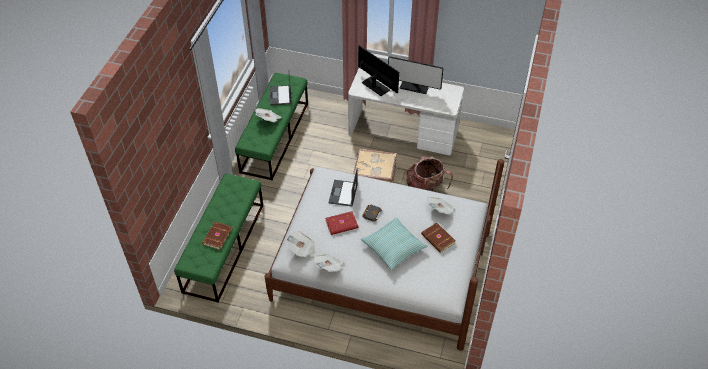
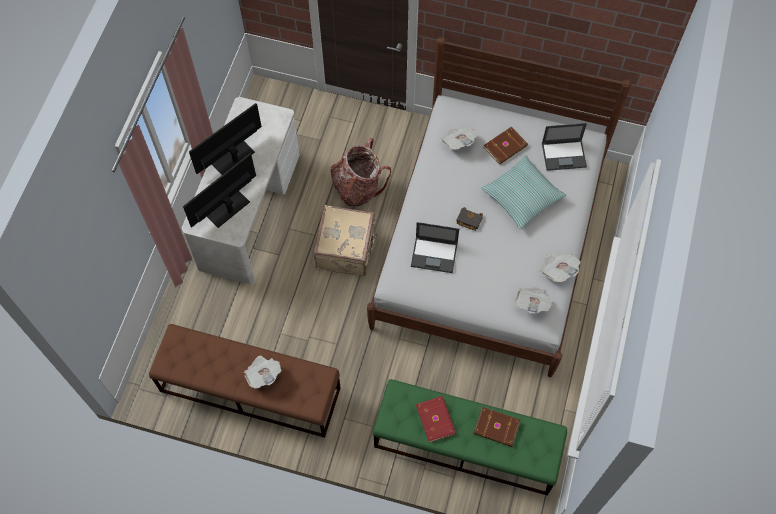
camera: 90 degrees left, 15 degrees up
green bench [235,73,308,180] -> brown bench [149,324,341,438]
laptop [270,70,291,105] -> laptop moved to [542,123,587,171]
red book [325,211,359,235] -> red book moved to [416,396,456,443]
monitor [388,56,444,94] -> monitor turned 150 degrees counterclockwise [189,103,262,175]

